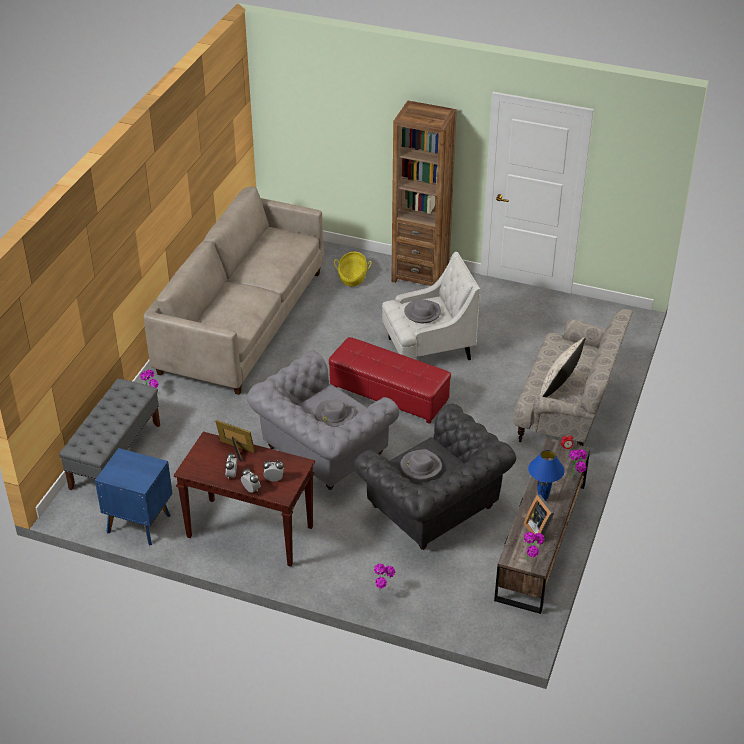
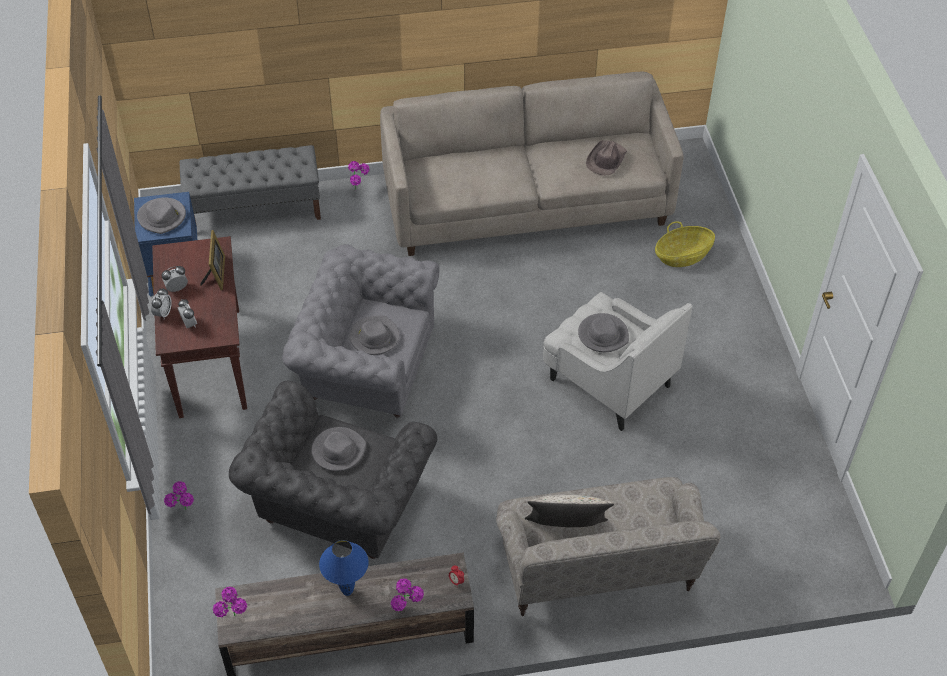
camera: 60 degrees right, 10 degrees up
red ottoman [329,337,451,424] -> none
brown bookcase [391,101,457,286] -> none
picture frame [524,495,554,541] -> none
none -> grey hat [137,198,186,234]
none -> brown hat [586,140,627,175]

